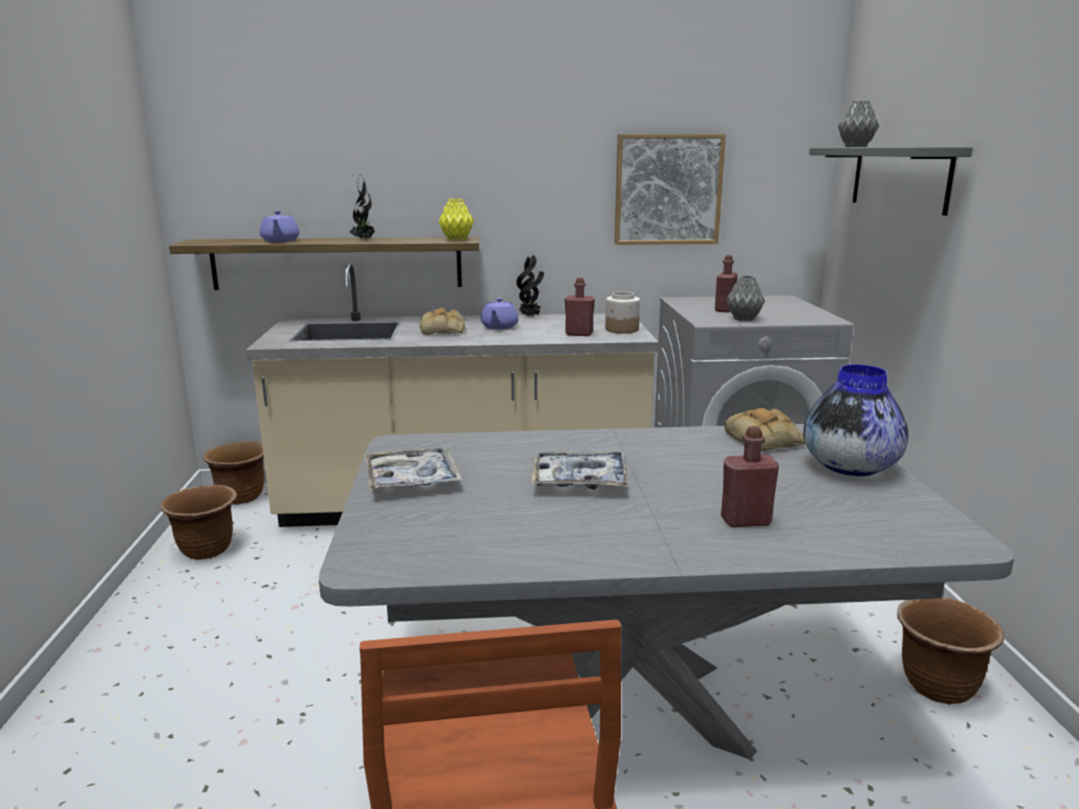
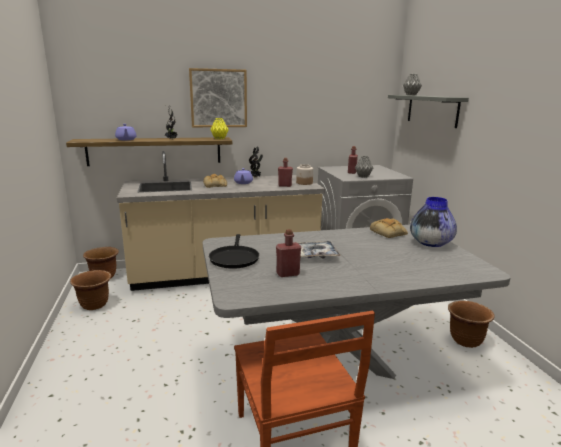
camera: 10 degrees left, 0 degrees up
tray [365,447,462,490] -> black frying pan [209,234,259,269]
picture [614,134,726,245] -> picture moved to [189,68,247,127]
red bottle [721,426,779,527] -> red bottle moved to [276,229,301,277]

